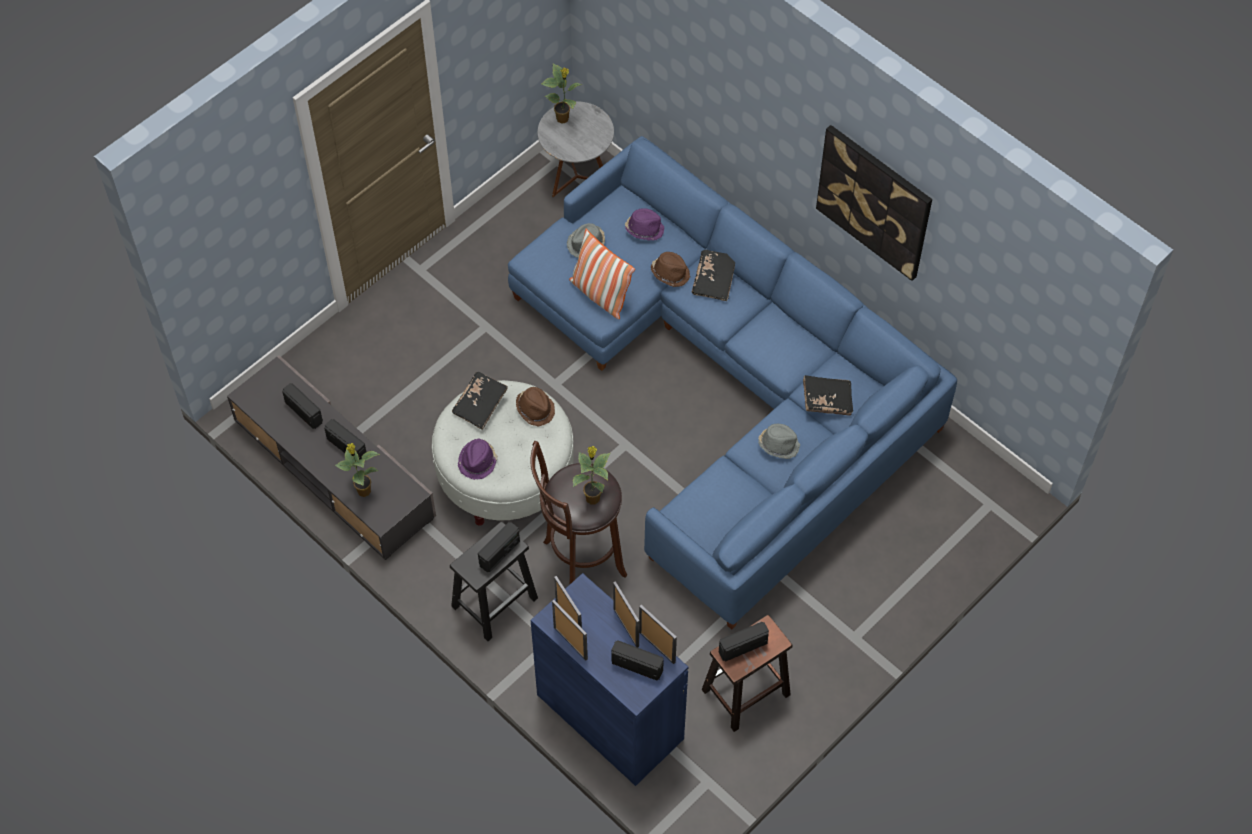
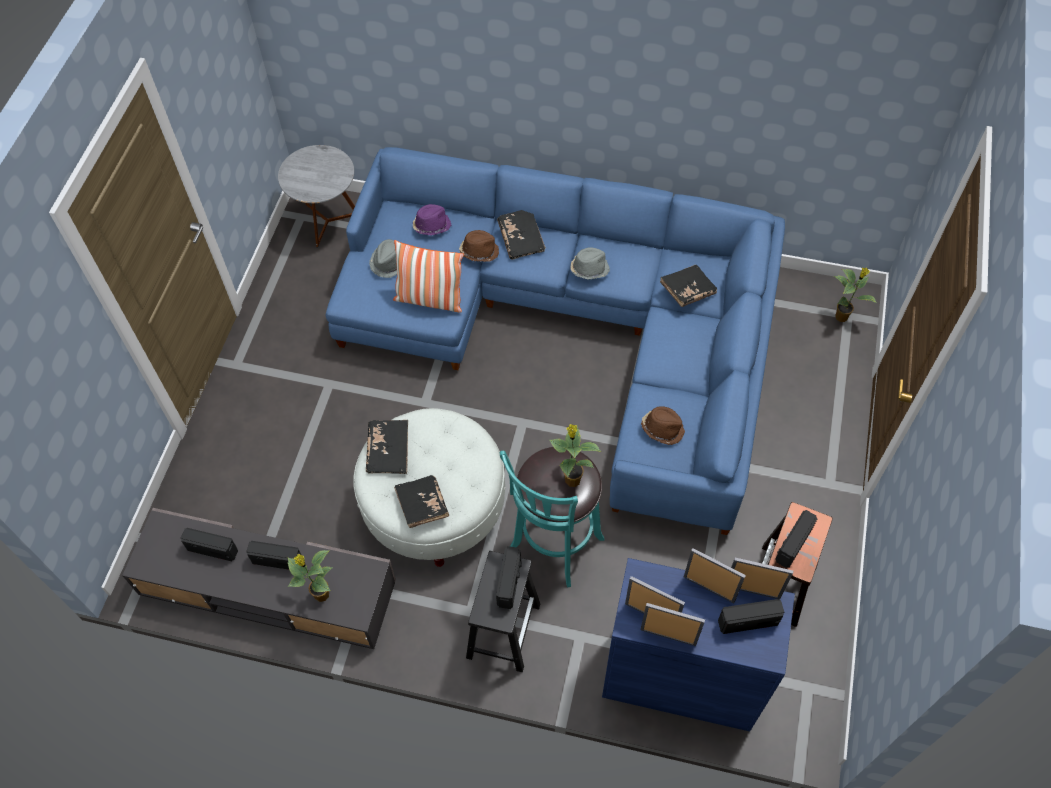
camera: 30 degrees left, 0 degrees up
purple hat [458,438,498,480] -> black book [394,475,449,528]
brown hat [516,387,555,426] -> brown hat moved to [641,406,685,445]
brown stool [530,441,627,584] -> turquoise stool [500,447,605,588]
potted plant [541,63,583,123] -> potted plant moved to [834,267,877,322]
grey hat [758,424,800,459] -> grey hat moved to [570,247,610,280]
picture [816,125,932,281] -> none

